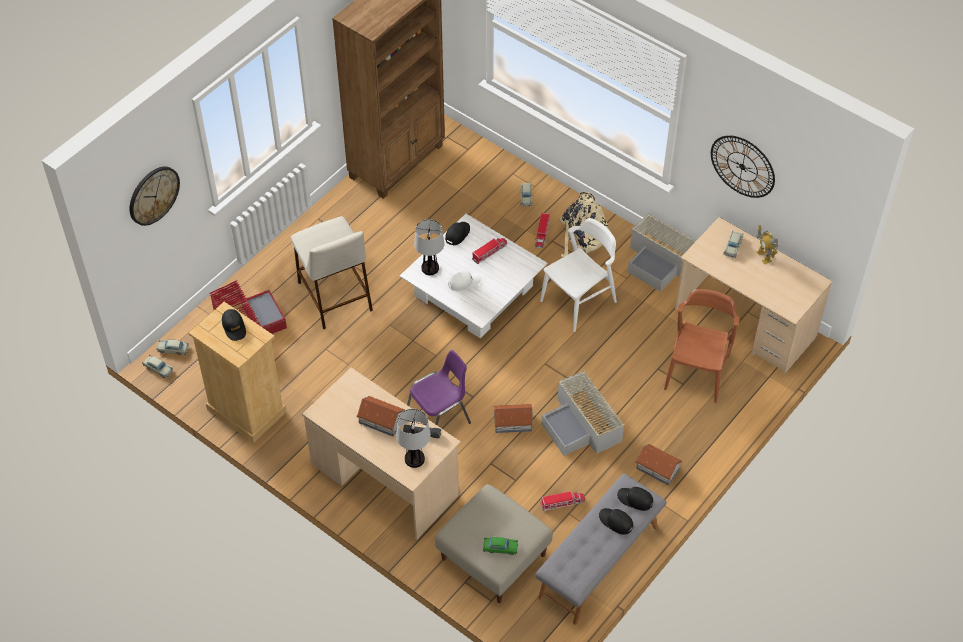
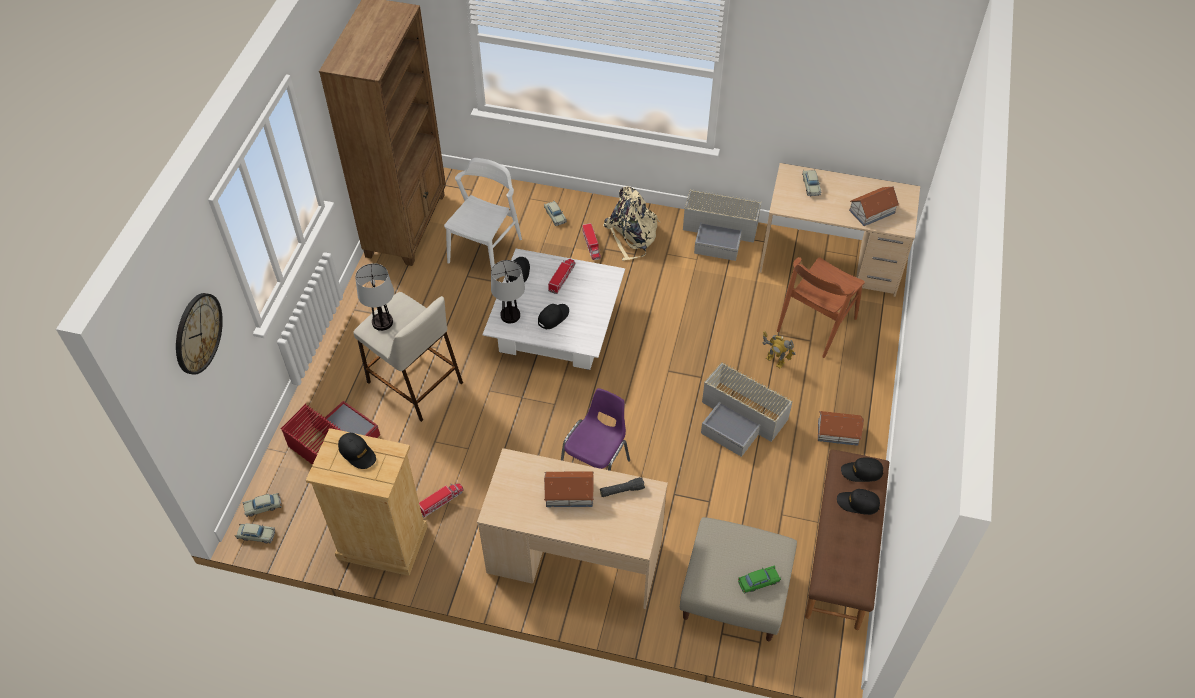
camera: 25 degrees left, 0 degrees up
table lamp [396,409,431,468] -> table lamp moved to [355,263,394,331]
white cap [448,270,481,291] -> black cap [538,304,569,329]
toy house [493,404,533,433] -> toy house moved to [849,187,899,226]
grey bench [535,473,666,625] -> brown bench [805,449,889,630]
white chair [540,218,617,332] -> white chair moved to [444,158,522,269]
toy truck [540,491,585,511] -> toy truck moved to [419,483,464,517]
brown chair [664,289,739,403] -> brown chair turned 135 degrees counterclockwise [777,257,865,358]
wall clock [711,135,775,198] -> none
toy robot [757,225,778,264] -> toy robot moved to [763,331,795,369]

